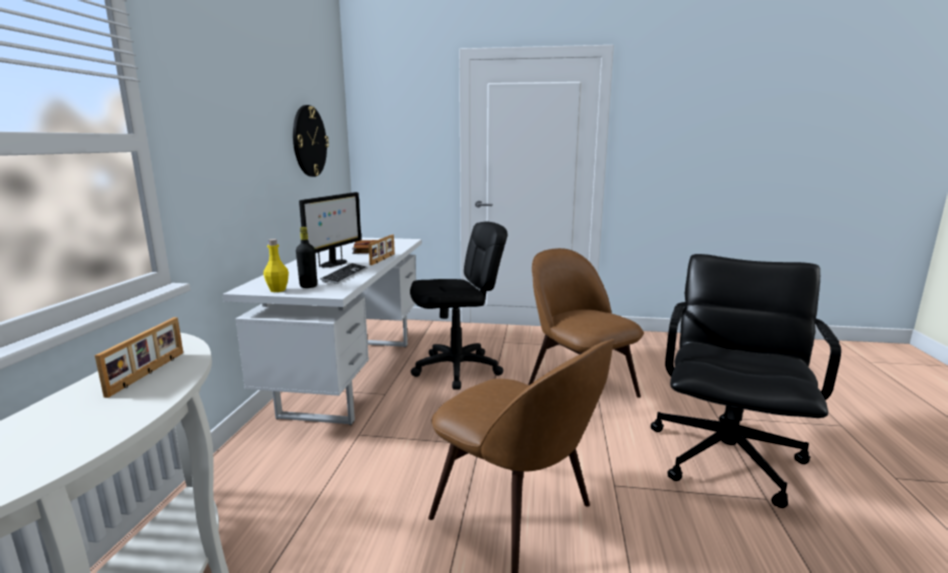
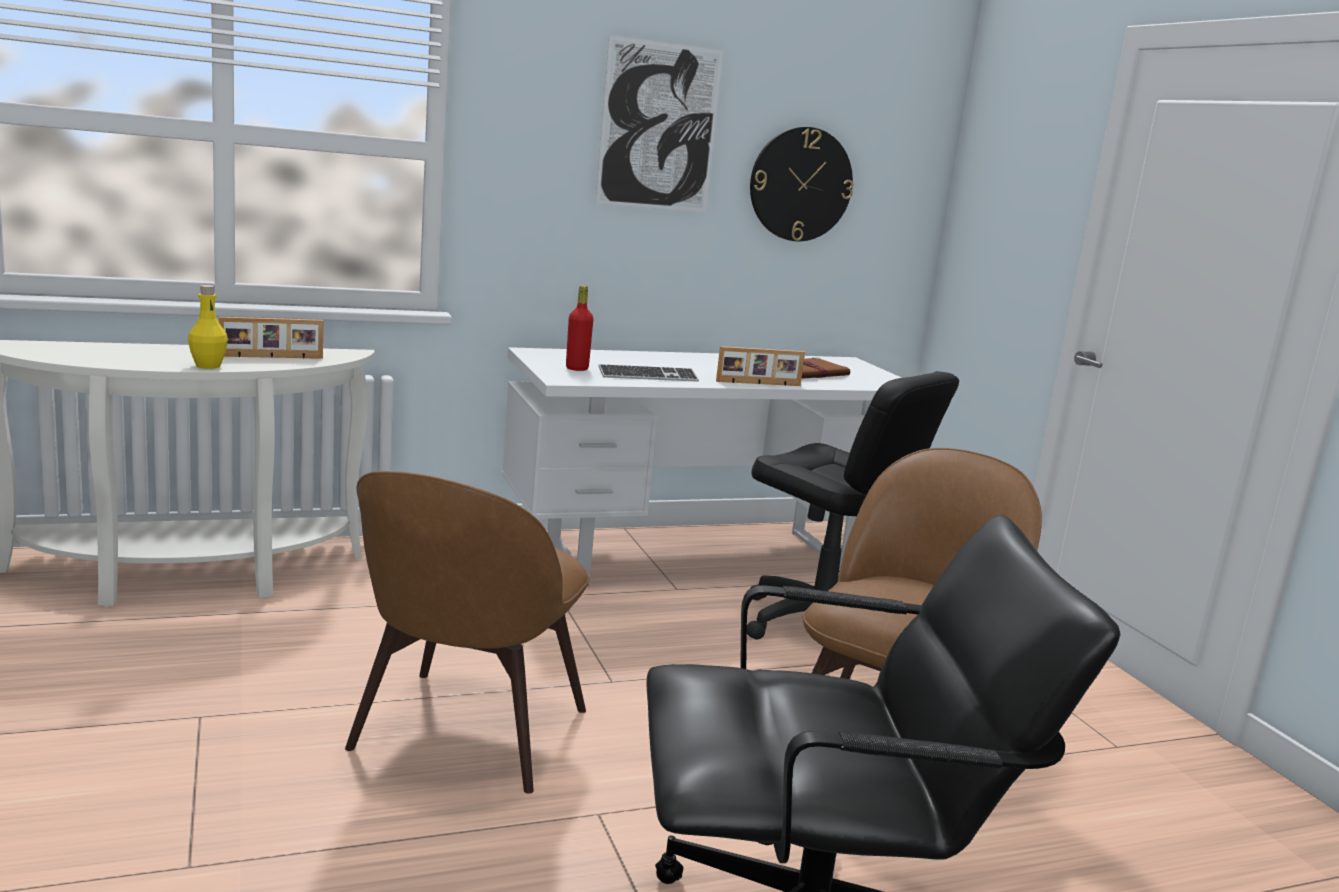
camera: 60 degrees right, 0 degrees up
yellow bottle [264,239,289,292] -> yellow bottle moved to [188,285,228,369]
black bottle [296,227,317,288] -> red bottle [566,285,593,371]
monitor [299,192,361,268] -> none
none -> picture [596,35,723,212]

